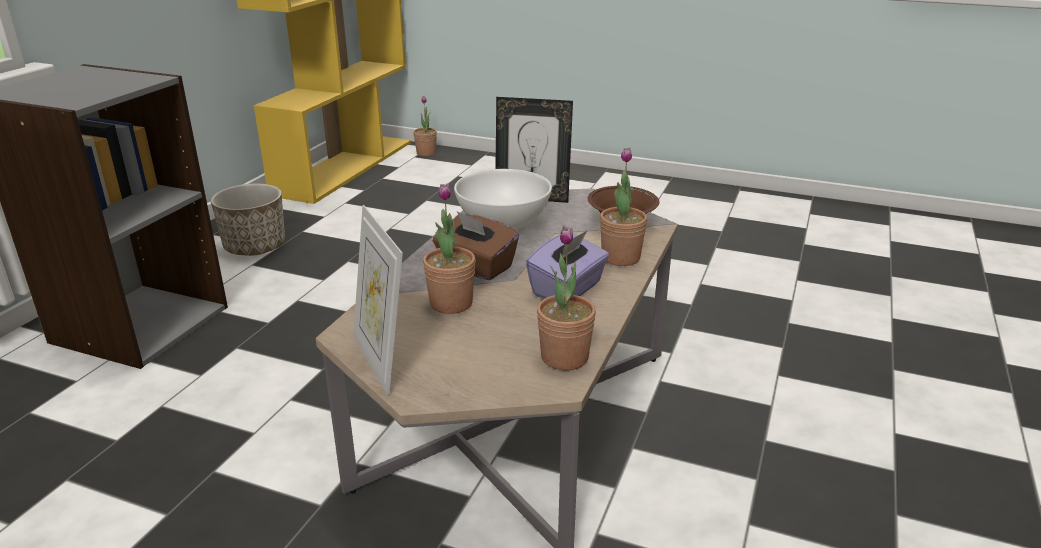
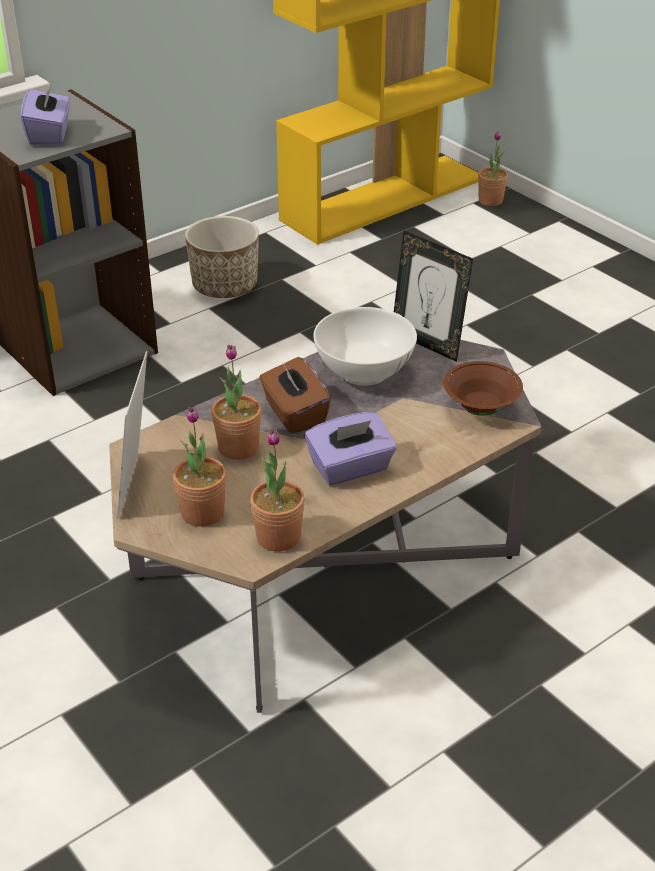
camera: 30 degrees right, 10 degrees up
potted plant [600,147,647,266] -> potted plant moved to [173,407,226,527]
none -> purple tissue box [21,81,70,146]

